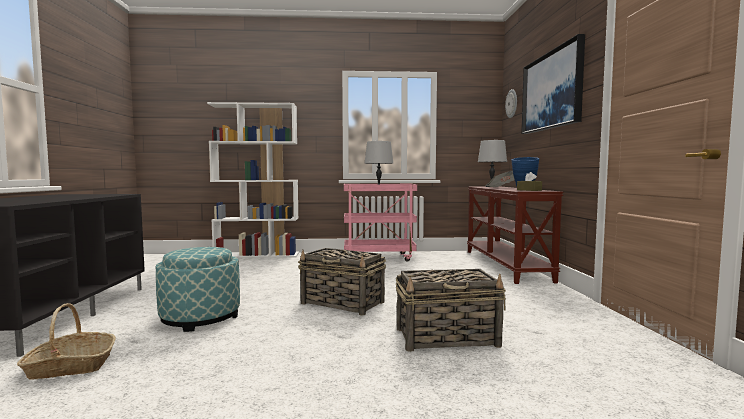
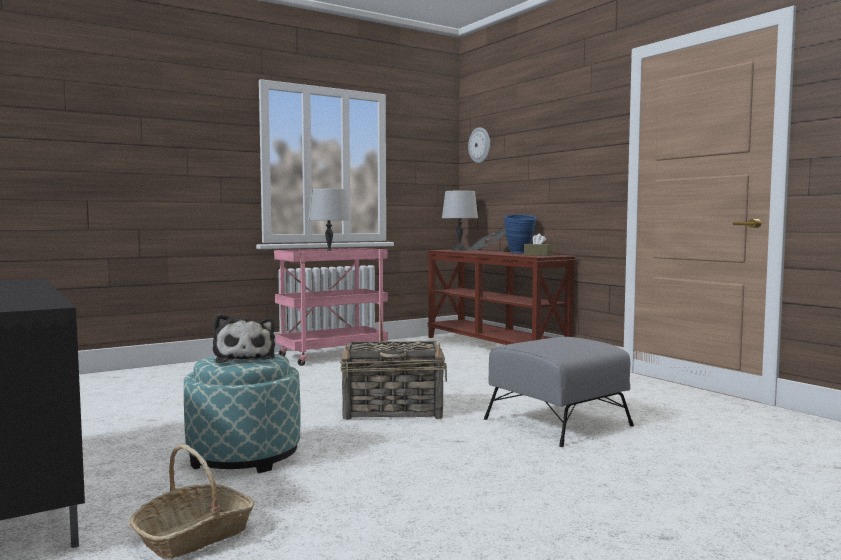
camera: 30 degrees left, 0 degrees up
white bookcase [207,102,299,258] -> none
basket [396,269,506,352] -> grey ottoman [484,337,634,447]
picture [521,34,585,134] -> none
none -> plush toy [213,314,275,363]

